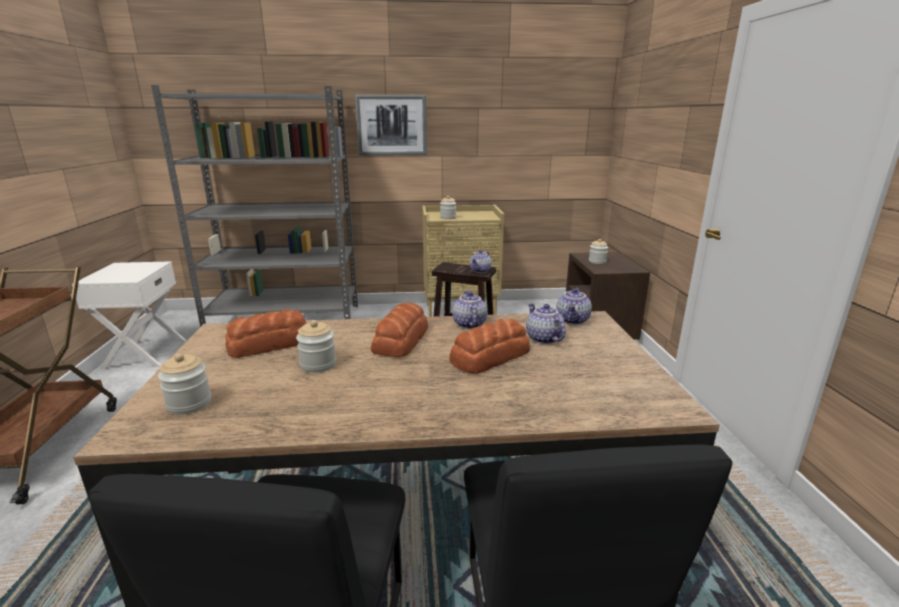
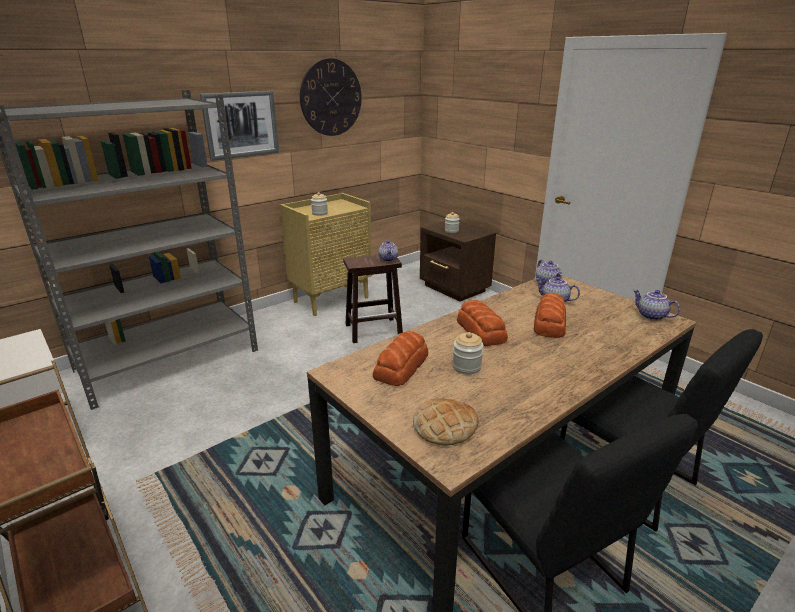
camera: 35 degrees left, 5 degrees up
jar [158,353,211,415] -> bread [413,399,479,446]
teapot [452,291,488,329] -> teapot moved to [633,290,680,320]
none -> wall clock [300,58,362,136]

